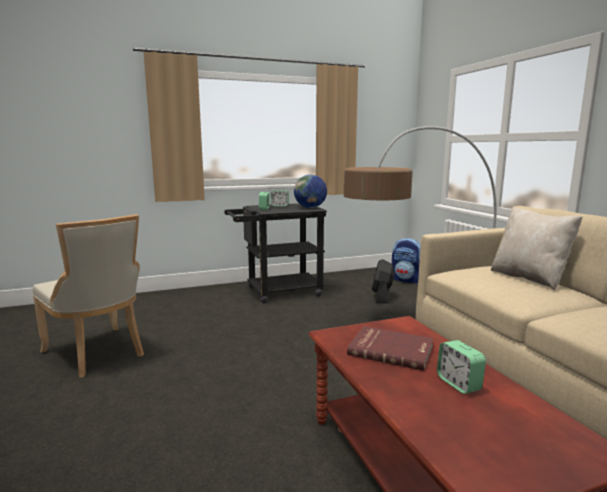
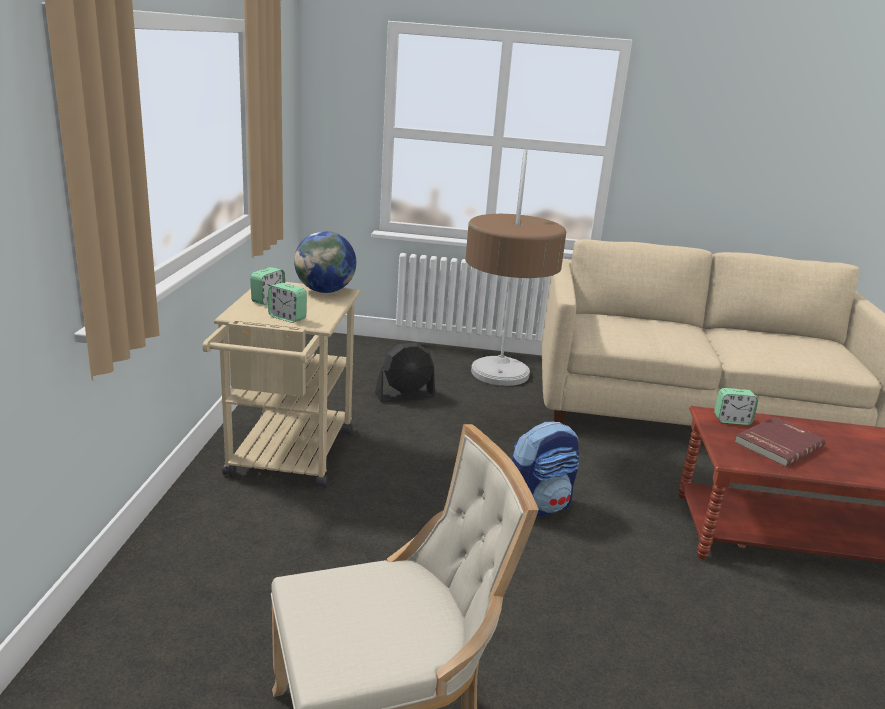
camera: 65 degrees left, 10 degrees up
black cart [224,203,327,304] -> beige cart [203,282,360,488]
black fan [372,259,395,303] -> black fan turned 60 degrees counterclockwise [375,343,435,403]
backpack [392,238,421,284] -> backpack moved to [512,421,579,518]
alarm clock [437,340,486,394] -> alarm clock moved to [714,388,758,425]
beige pillow [491,207,582,290] -> none

